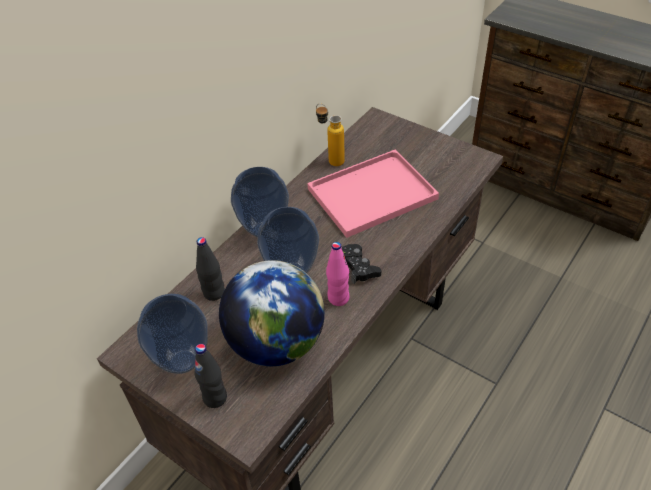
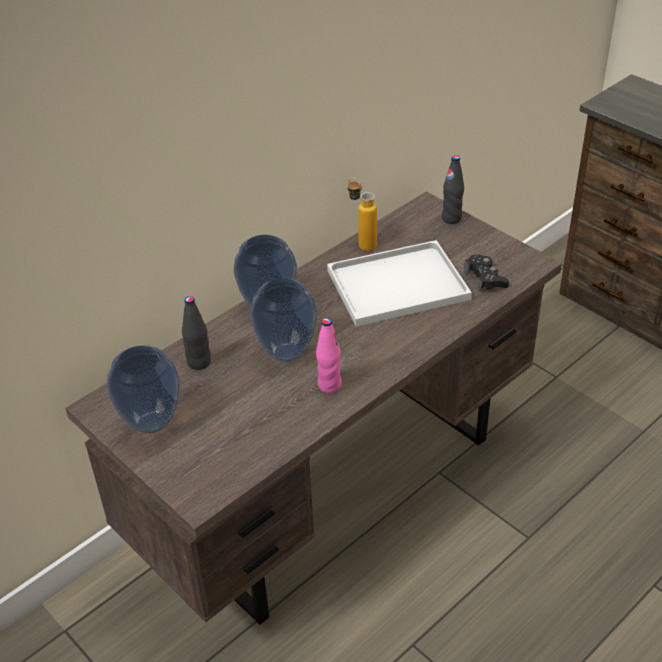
camera: 10 degrees right, 5 degrees down
black bottle [194,344,227,408] -> black bottle moved to [442,155,464,224]
globe [219,260,325,366] -> none
pink tray [307,149,439,238] -> white tray [327,240,472,327]
black game controller [341,244,381,284] -> black game controller moved to [464,255,509,291]

